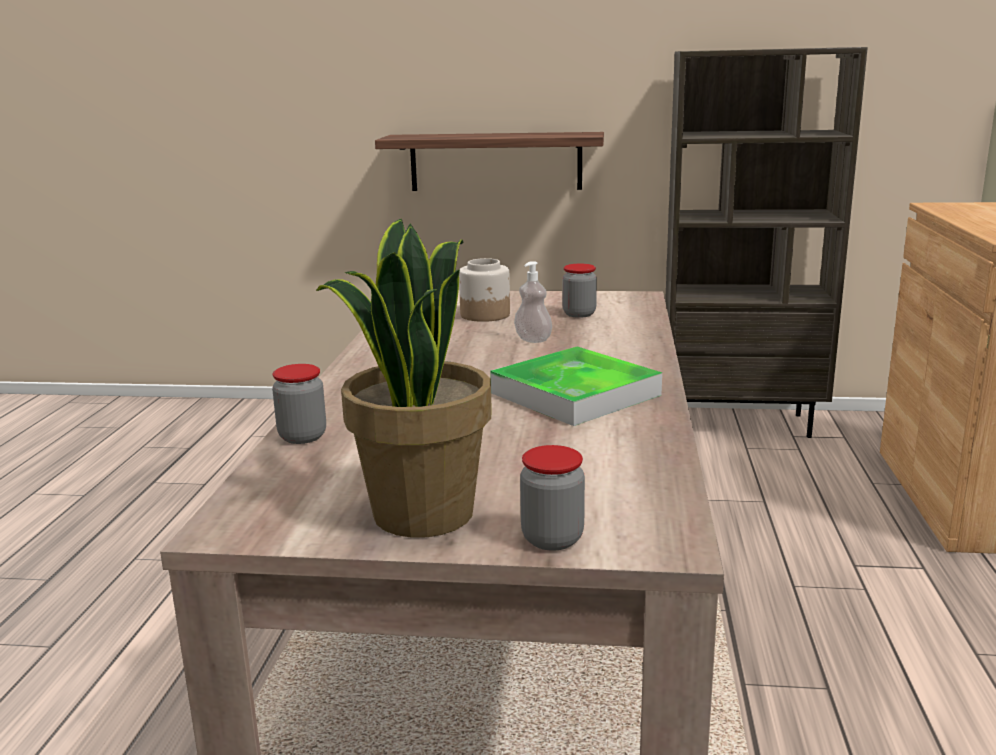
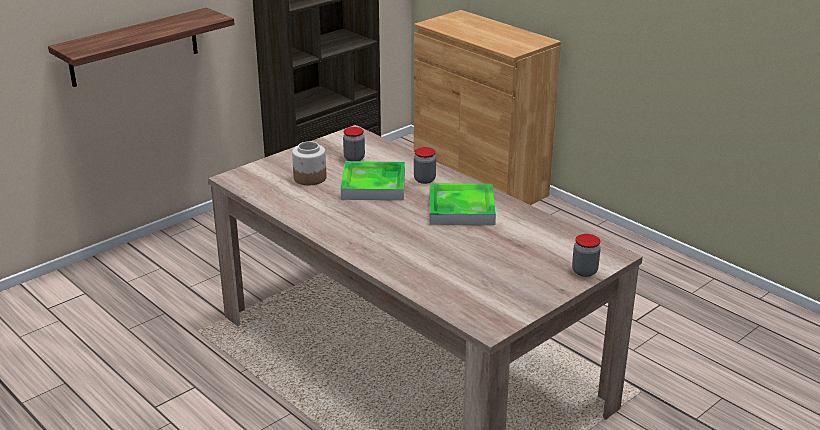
camera: 50 degrees left, 10 degrees up
jar [272,364,326,444] -> jar moved to [414,147,436,184]
potted plant [316,219,492,538] -> none
soap dispenser [514,261,552,343] -> tray [341,161,405,200]

